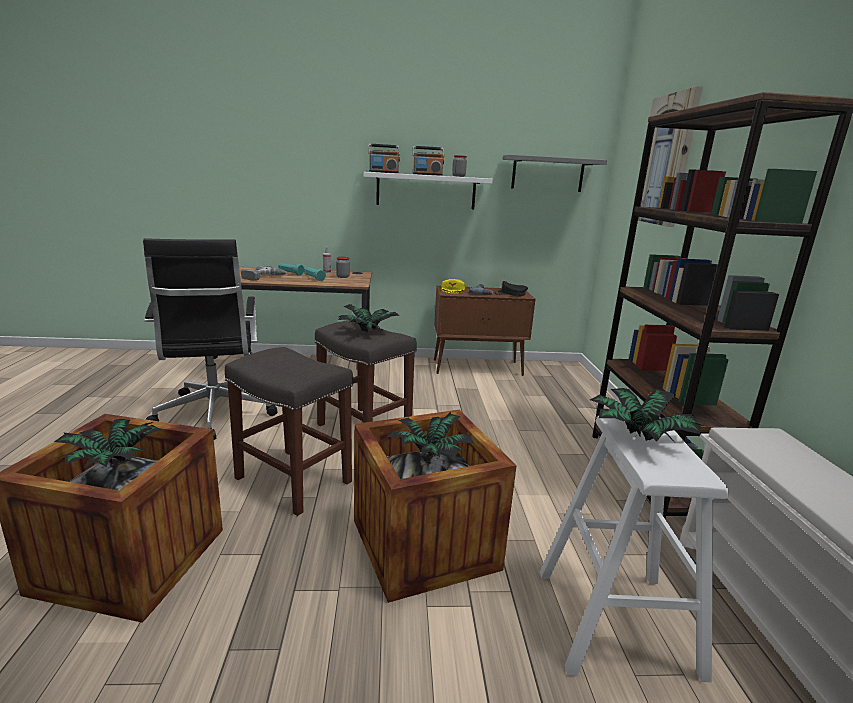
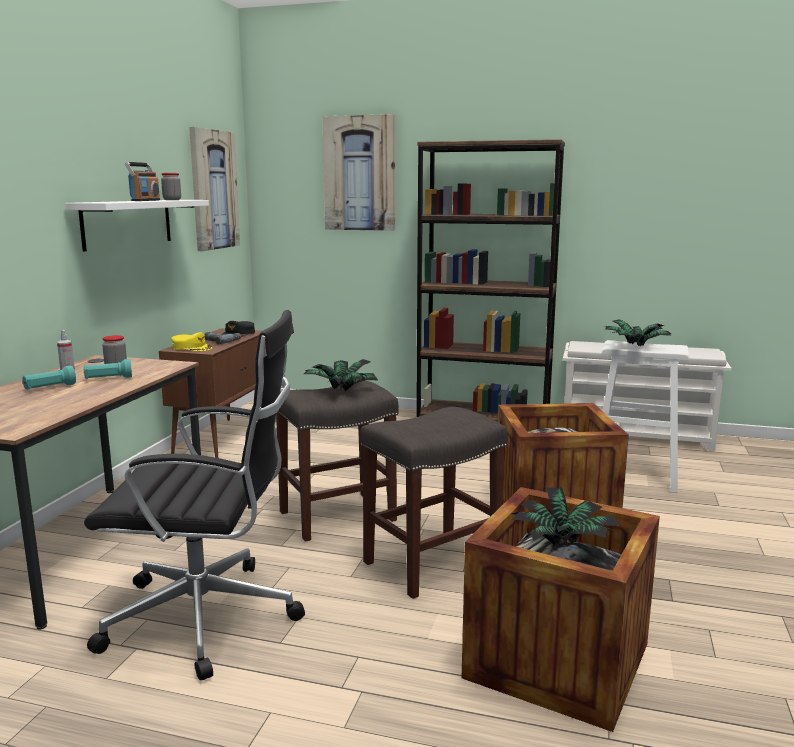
camera: 70 degrees left, 5 degrees down
power drill [241,266,287,281] -> none
radio [368,144,400,173] -> none
potted plant [387,412,474,457] -> none
grey shelf [503,154,607,192] -> picture [189,127,240,251]

